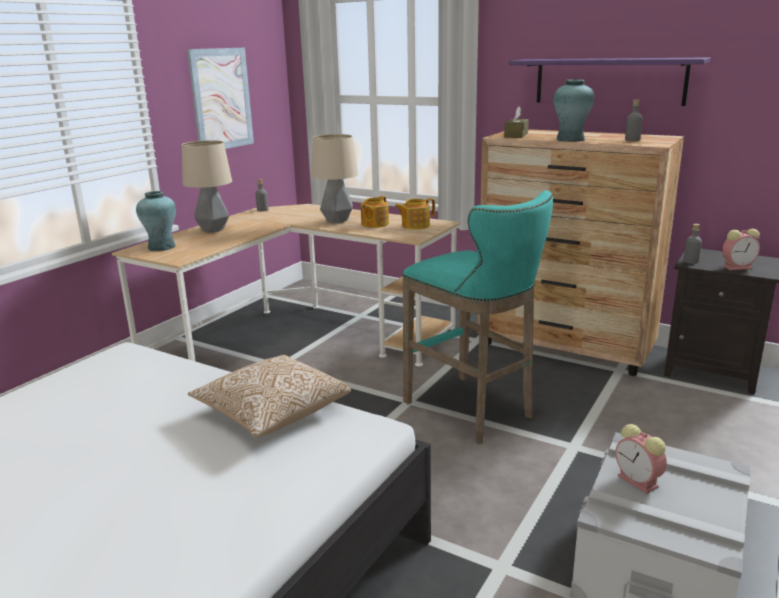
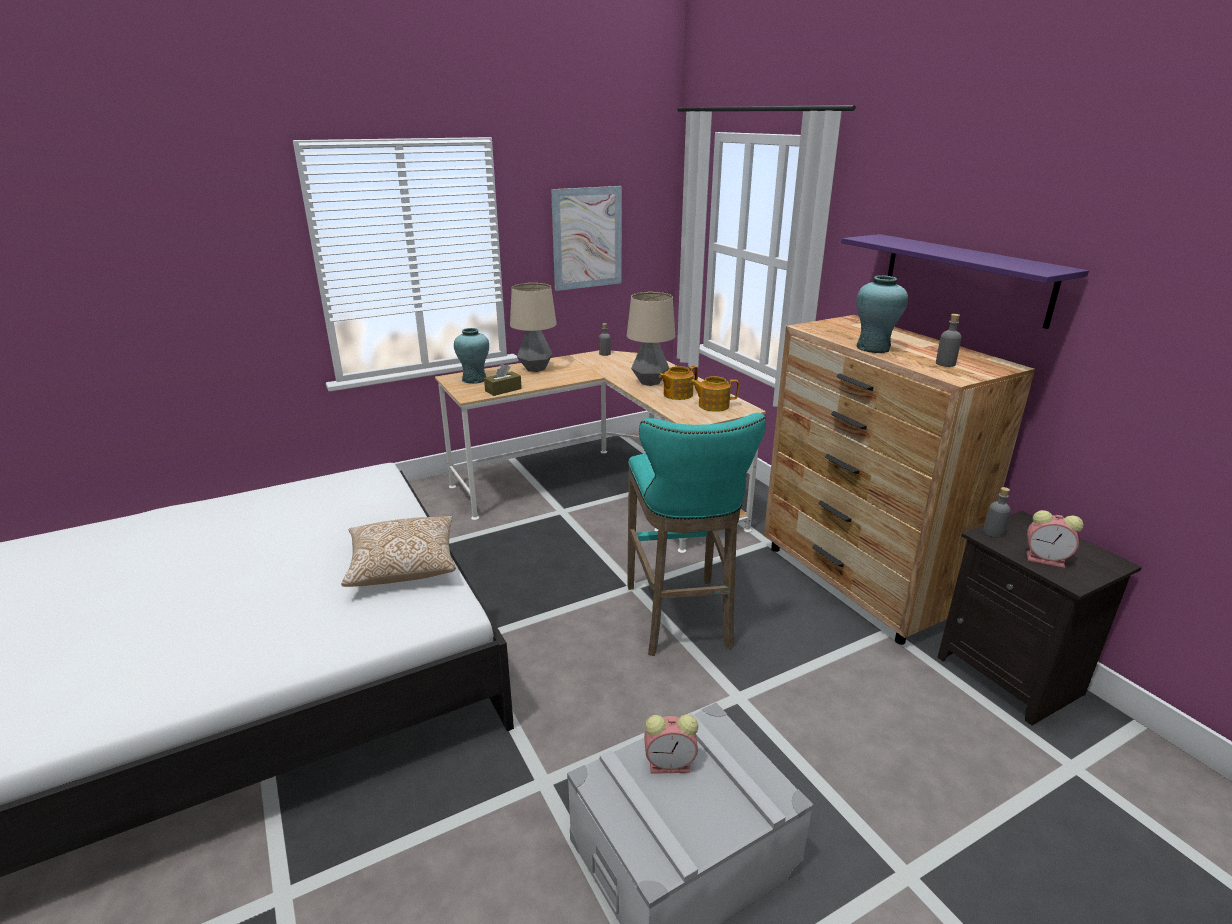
camera: 30 degrees right, 5 degrees up
brown tissue box [504,107,529,138] -> brown tissue box moved to [484,364,522,396]
alarm clock [615,424,667,494] -> alarm clock turned 90 degrees counterclockwise [644,714,698,774]

